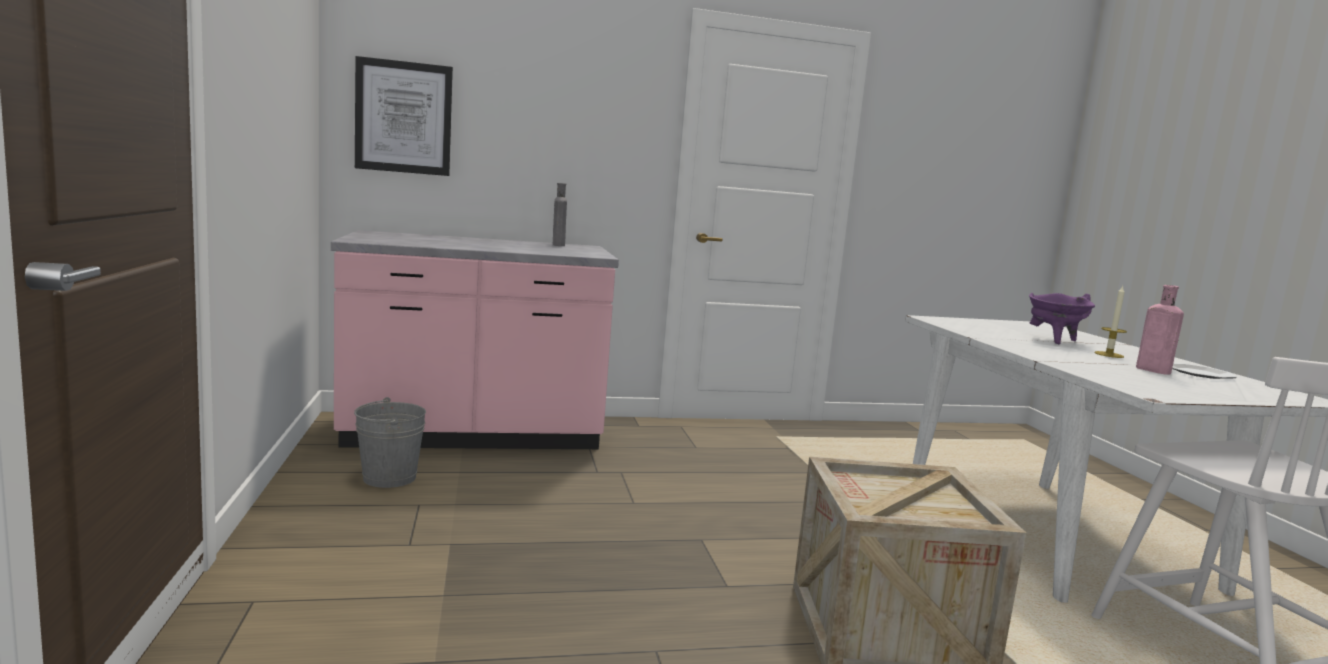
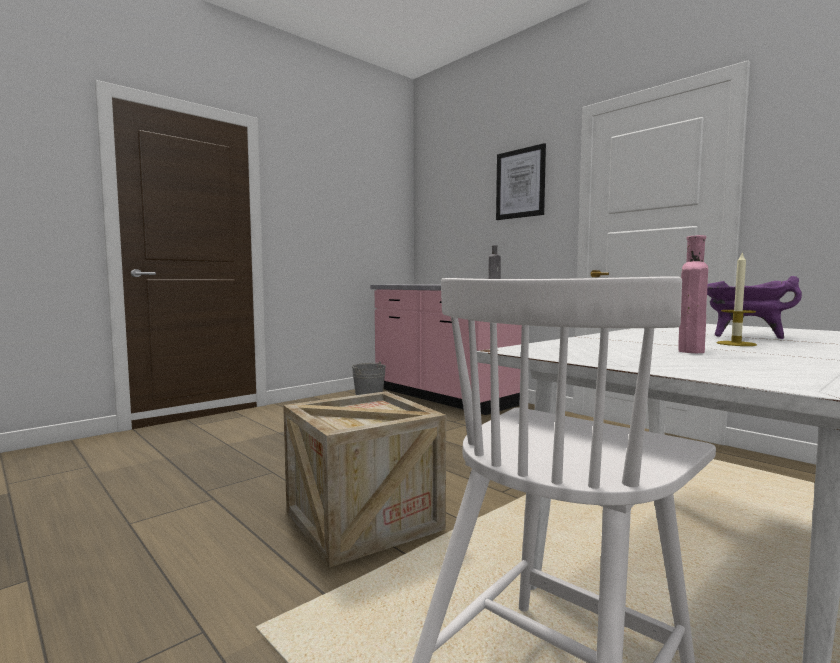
camera: 60 degrees right, 5 degrees down
picture [355,56,453,176] -> picture moved to [496,143,546,220]
plate [1172,363,1237,379] -> none

